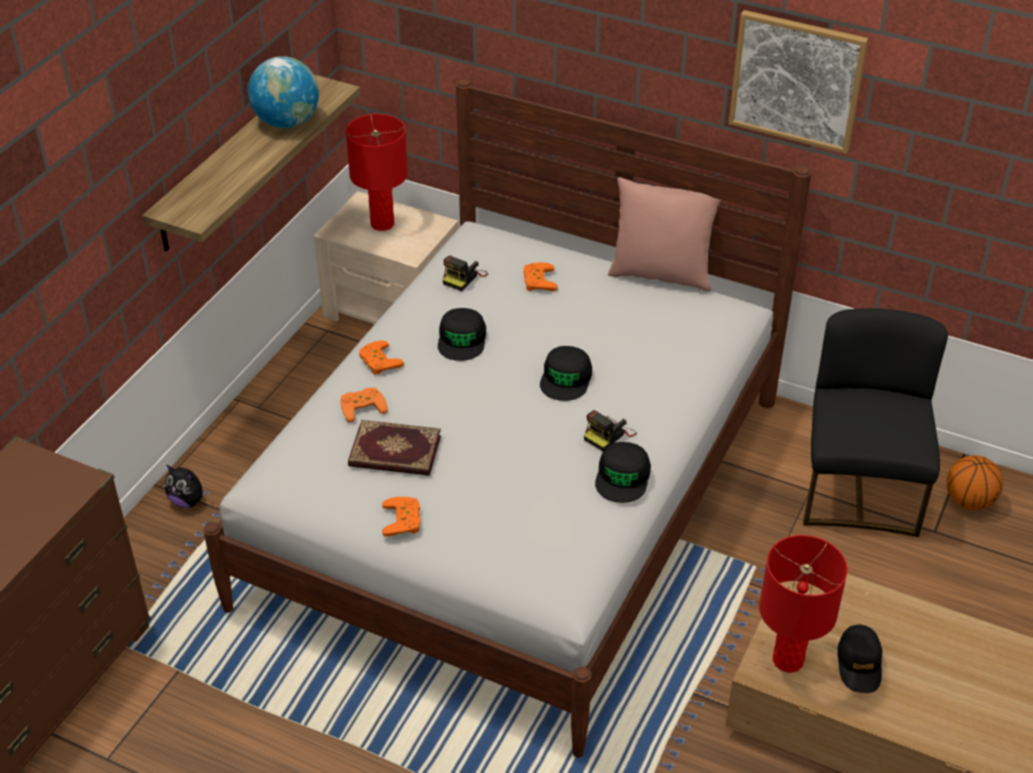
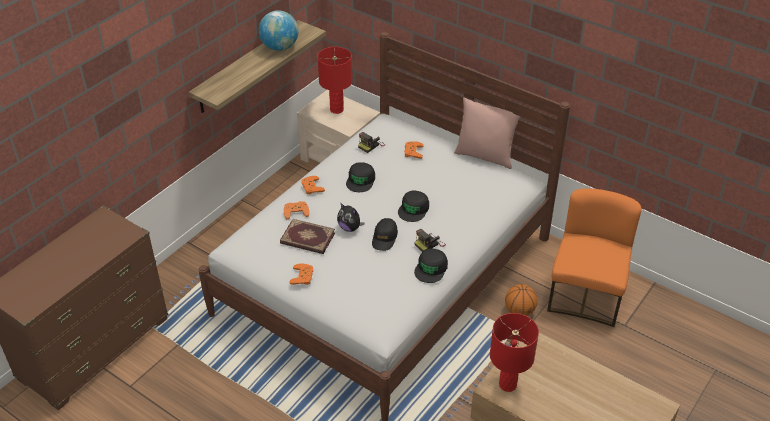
camera: 10 degrees right, 0 degrees up
plush toy [165,464,210,508] -> plush toy moved to [337,203,365,232]
picture [729,10,869,154] -> none
black chair [803,308,948,537] -> orange chair [547,188,642,327]
black cap [837,624,882,693] -> black cap moved to [372,218,398,251]
basketball [946,455,1003,510] -> basketball moved to [505,284,538,316]

